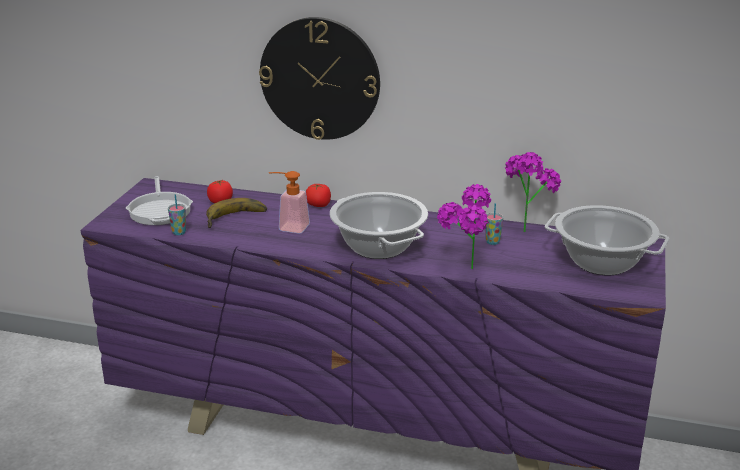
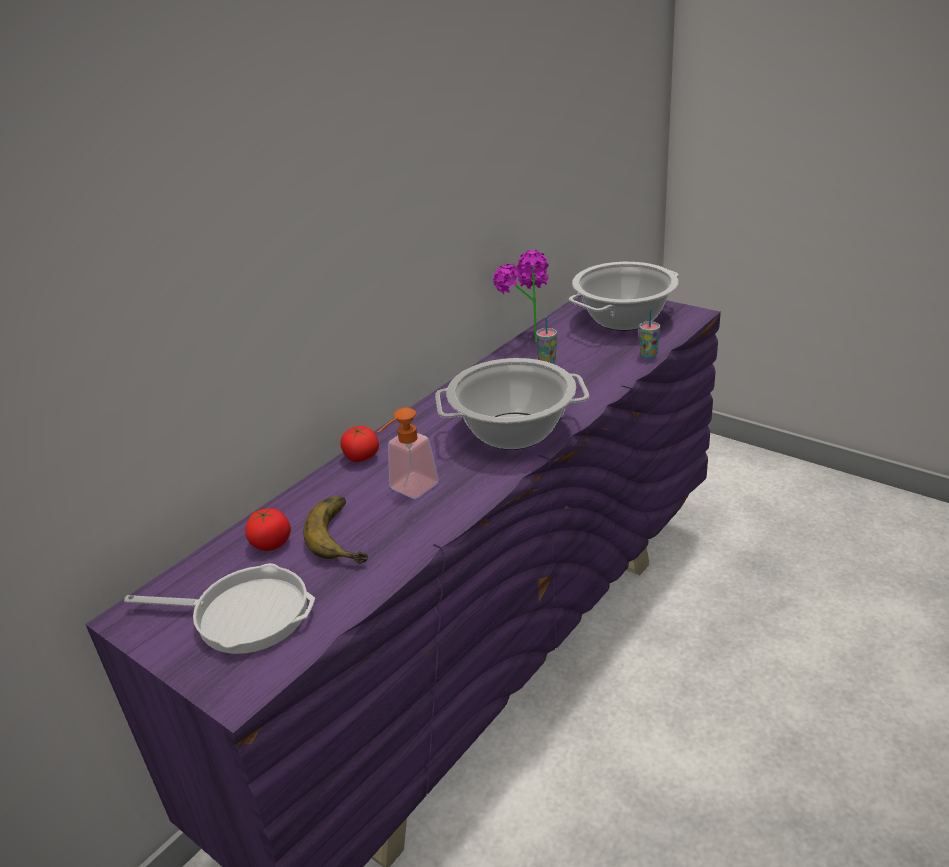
camera: 65 degrees left, 5 degrees up
cup [168,194,186,235] -> cup moved to [639,310,660,359]
wall clock [259,17,380,140] -> none
potted plant [437,184,491,269] -> none

